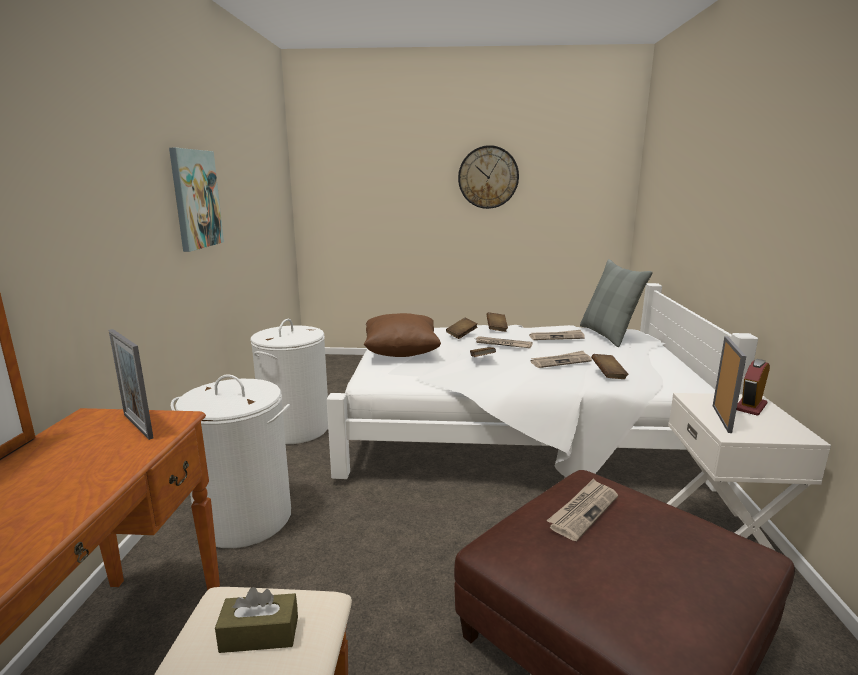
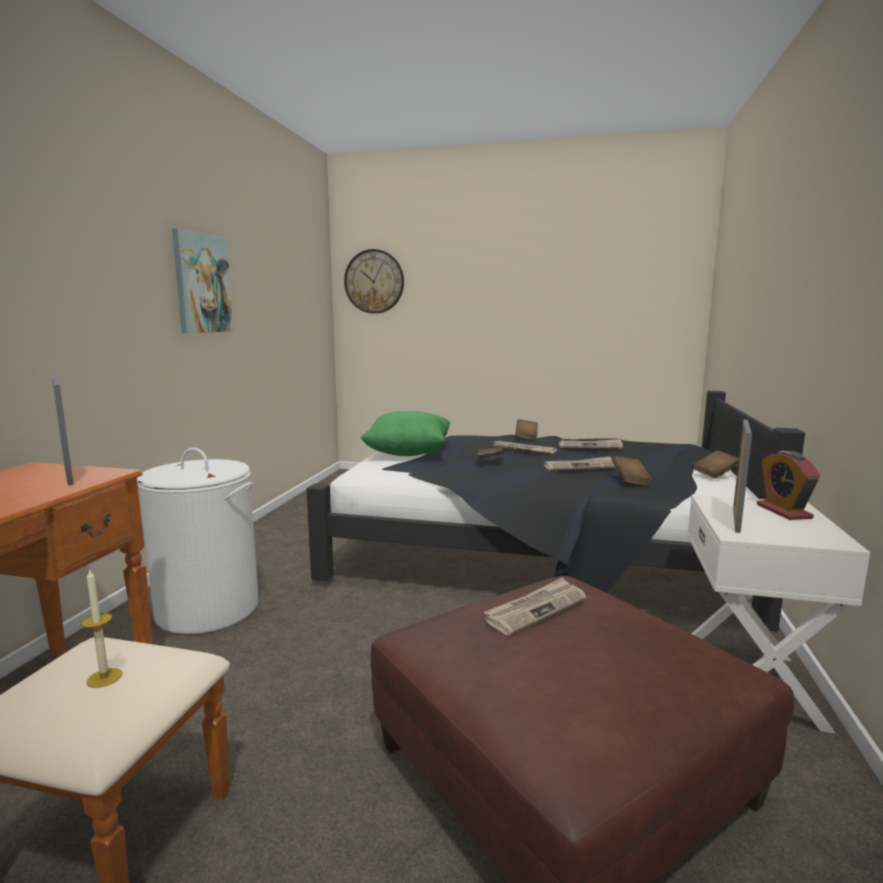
camera: 10 degrees right, 5 degrees down
brown tissue box [215,587,298,653] -> candle [81,570,122,688]
white laundry basket [250,319,328,444] -> none
white bed [327,283,758,492] -> black bed [306,391,805,631]
brown pillow [364,313,441,357] -> green pillow [361,411,451,456]
brown book [446,318,478,339] -> brown book moved to [692,450,739,479]
wall clock [458,145,519,209] -> wall clock moved to [344,249,404,314]
grey pillow [580,259,653,347] -> none
alarm clock [737,359,770,416] -> alarm clock turned 60 degrees counterclockwise [757,451,820,520]

